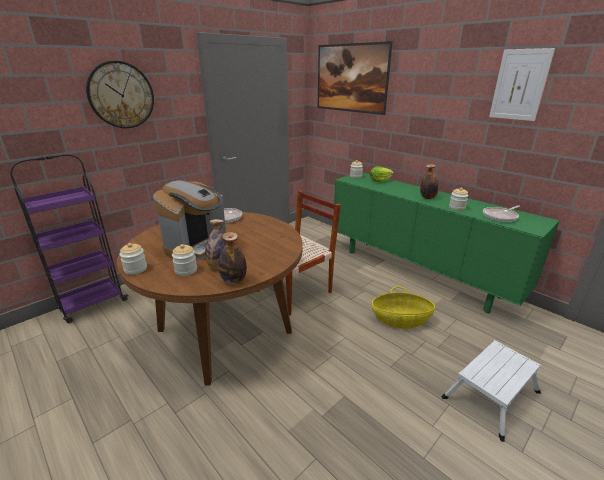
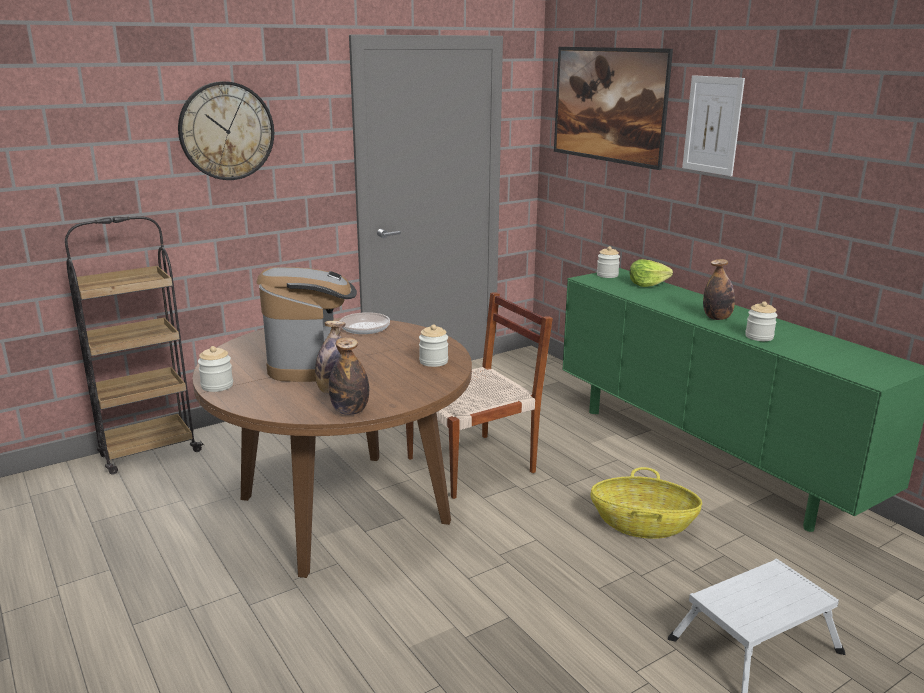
camera: 10 degrees right, 5 degrees down
purple cart [10,154,129,323] -> brown cart [65,216,205,475]
coffee machine [153,180,226,260] -> coffee machine turned 45 degrees counterclockwise [257,267,357,382]
jar [172,244,197,276] -> jar moved to [419,324,448,367]
frying pan [483,205,520,222] -> none
picture [489,48,555,121] -> picture moved to [682,75,745,176]

